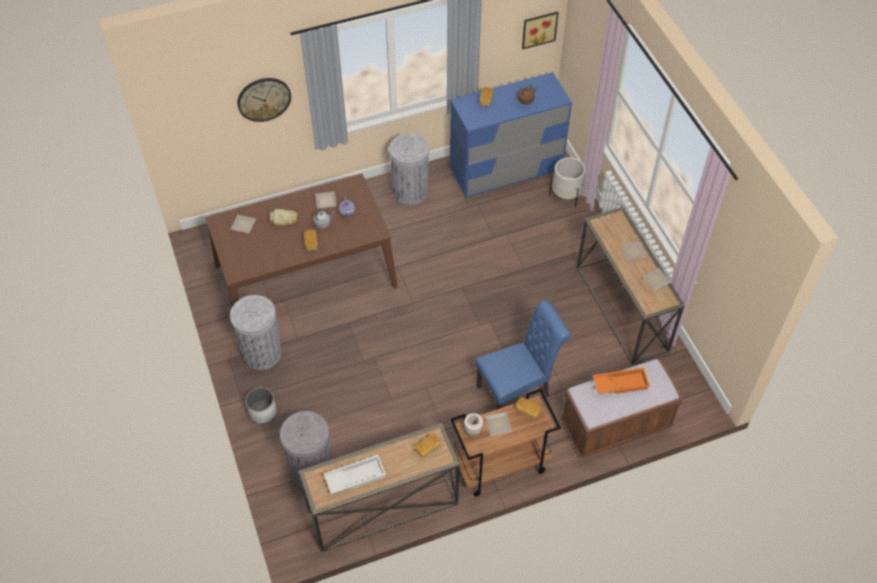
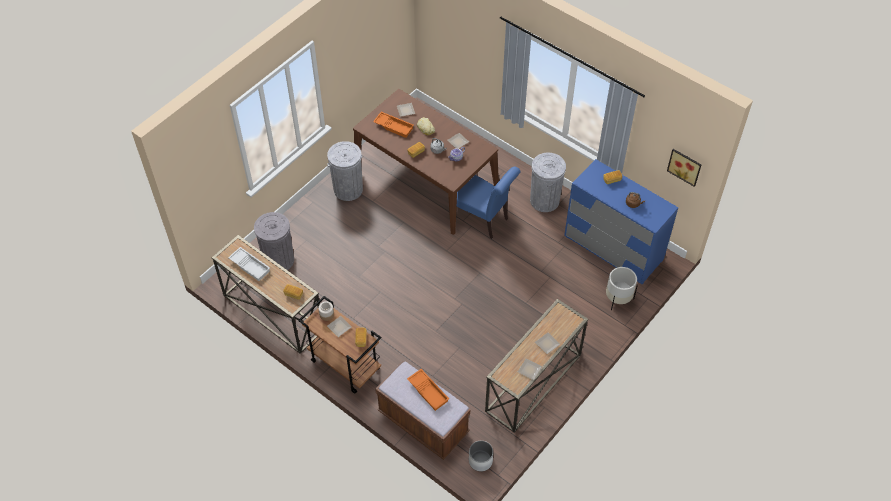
camera: 60 degrees right, 0 degrees up
wall clock [237,78,291,122] -> none
white planter [246,387,277,423] -> white planter moved to [469,441,493,472]
blue chair [475,300,571,410] -> blue chair moved to [456,166,521,239]
none -> orange tray [373,112,414,138]

